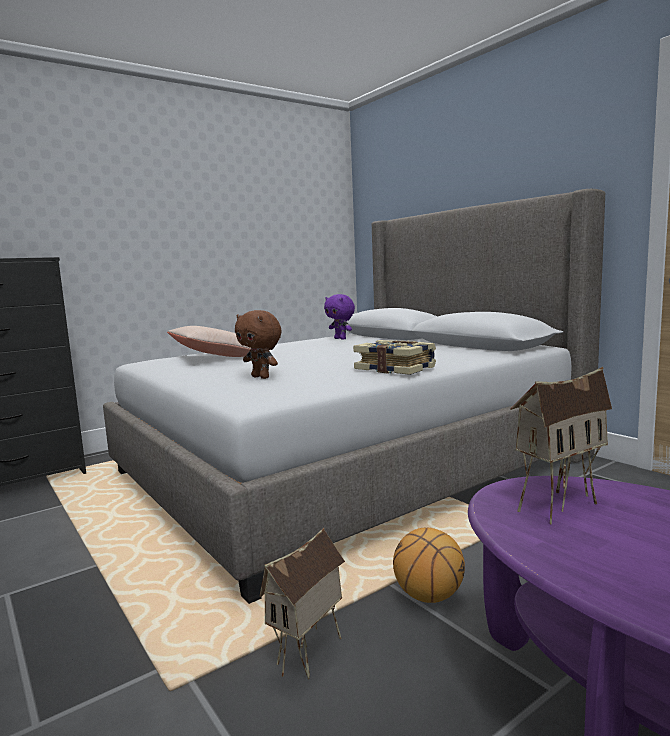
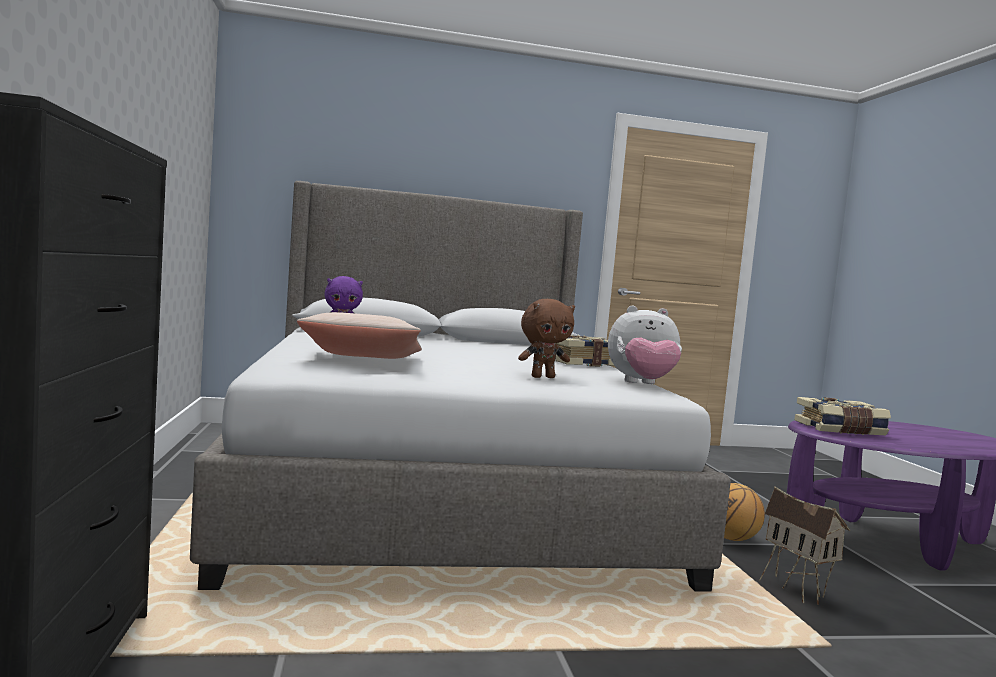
camera: 65 degrees left, 5 degrees down
toy house [511,367,612,525] -> book [794,397,891,435]
none -> plush toy [608,306,682,384]

